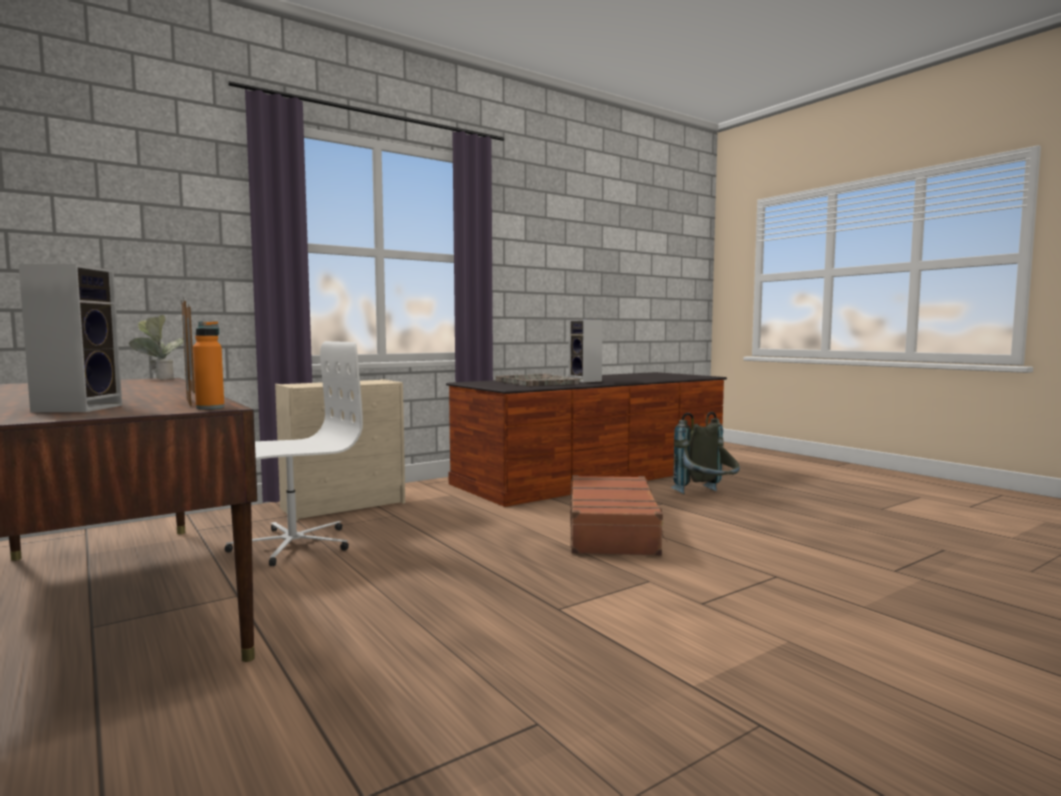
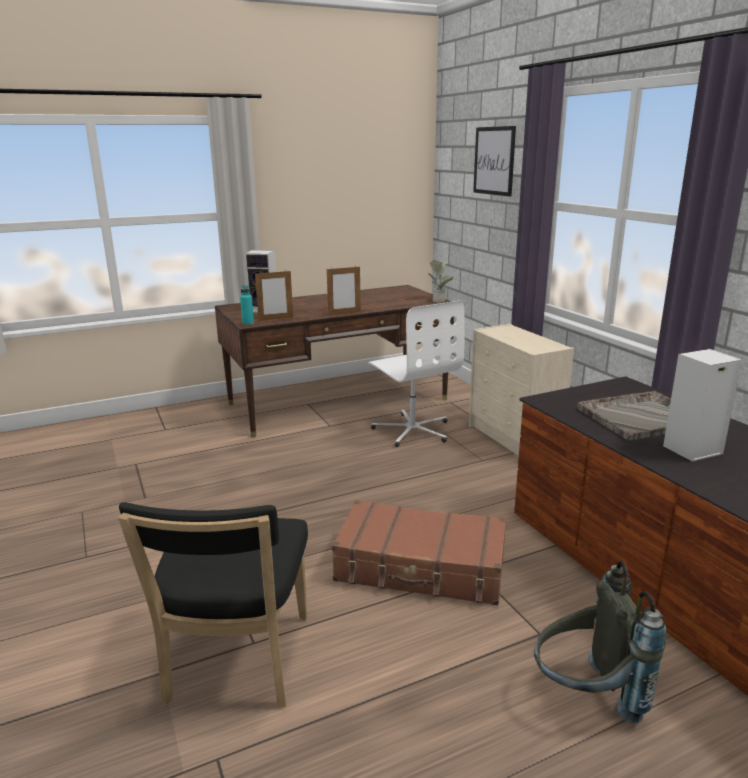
camera: 100 degrees right, 15 degrees up
orange bottle [193,321,224,409] -> turquoise bottle [240,285,254,325]
none -> black chair [118,502,308,708]
none -> picture [473,126,516,197]

